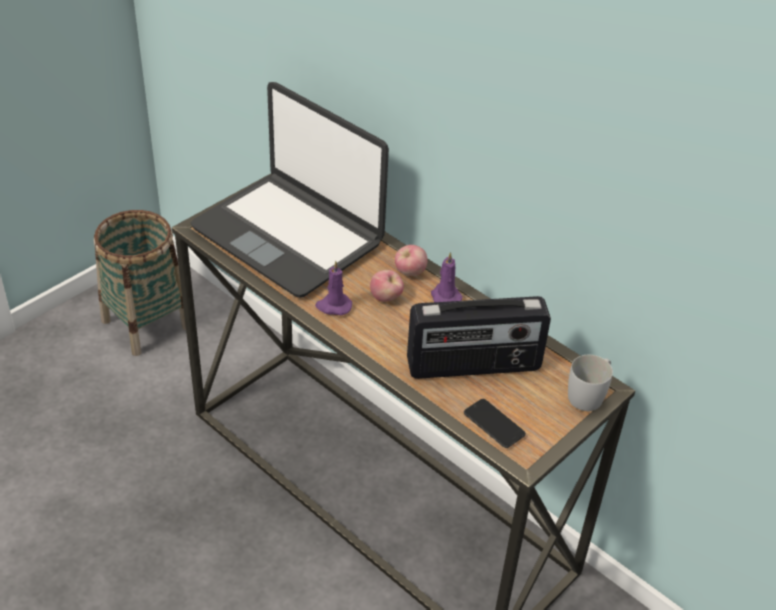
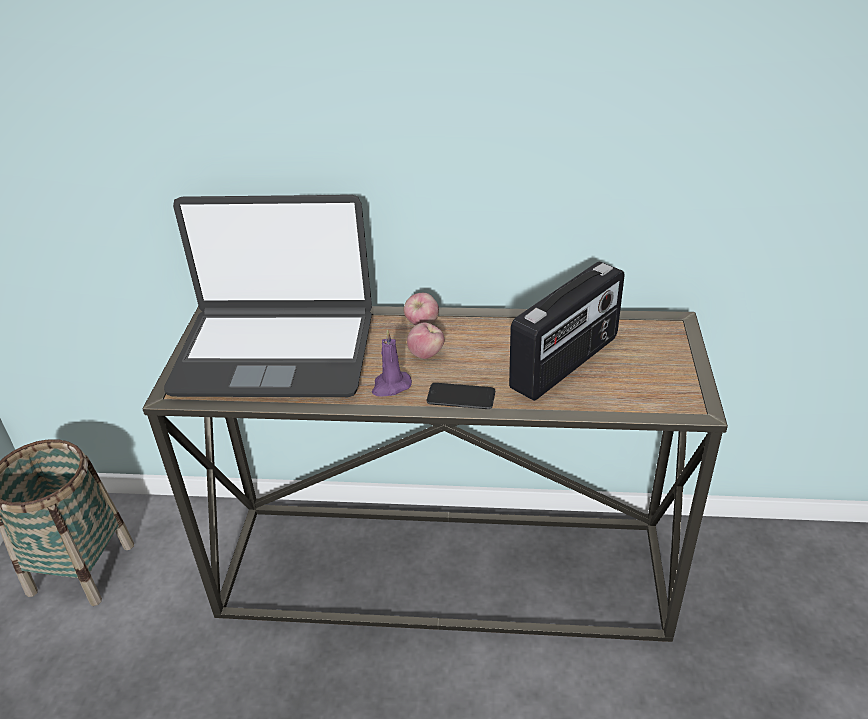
camera: 35 degrees left, 5 degrees down
purple candle [431,252,463,302] -> none
phone [464,399,526,448] -> phone moved to [427,383,495,409]
white mug [568,355,613,411] -> none

